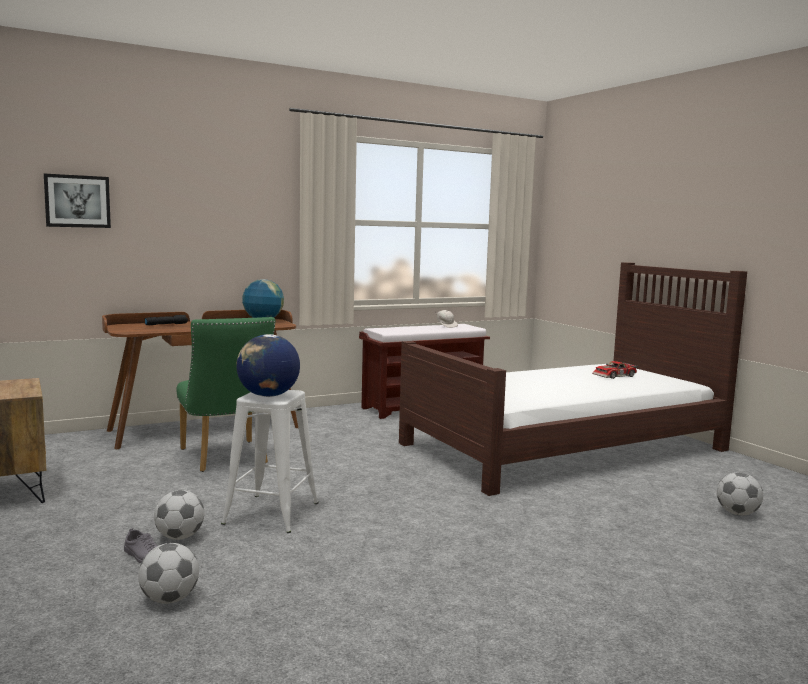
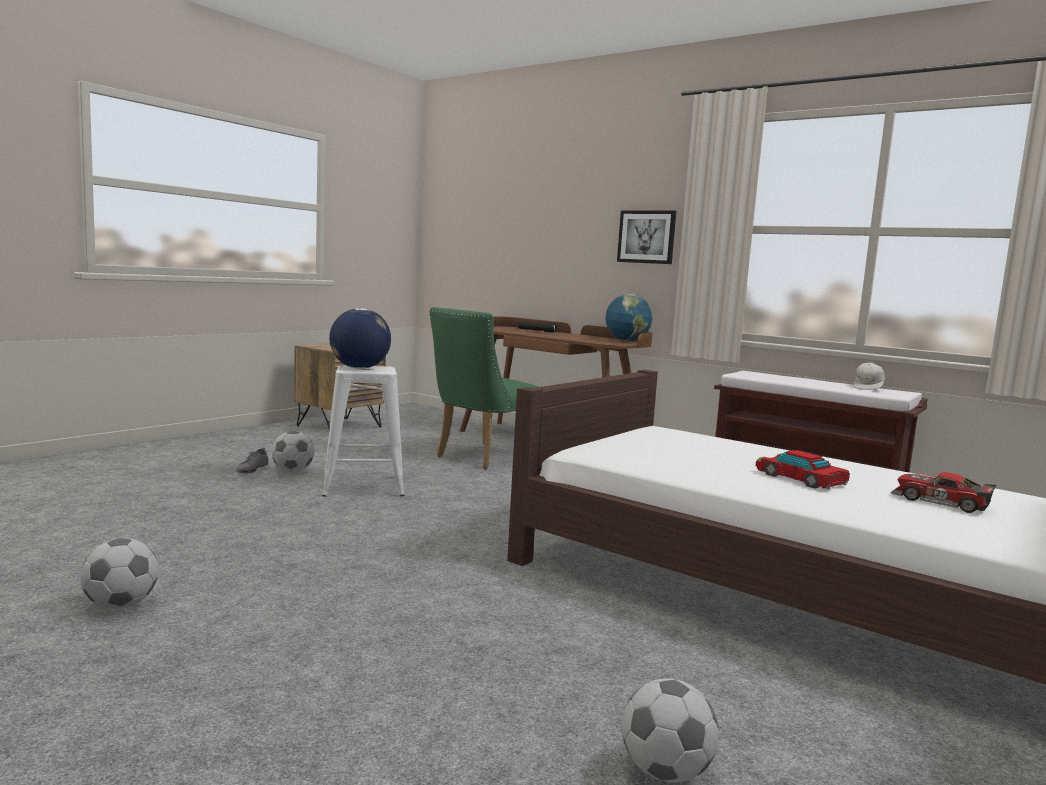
camera: 65 degrees right, 0 degrees up
picture [44,174,111,228] -> picture moved to [617,210,676,264]
football [138,543,199,604] -> football moved to [80,538,159,609]
none -> toy car [756,450,850,489]

